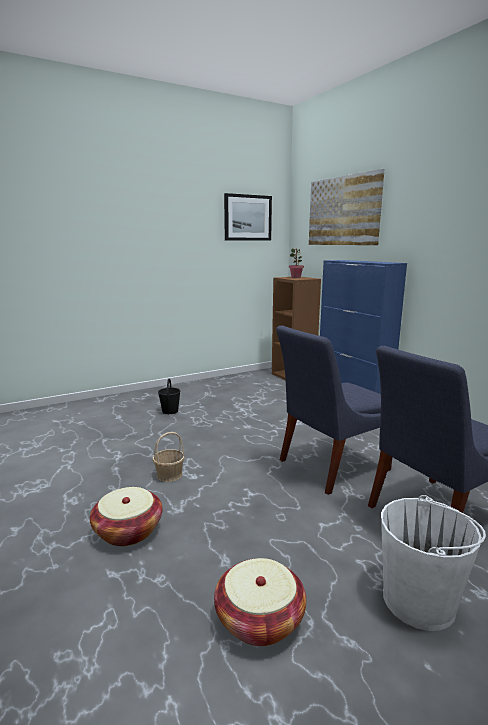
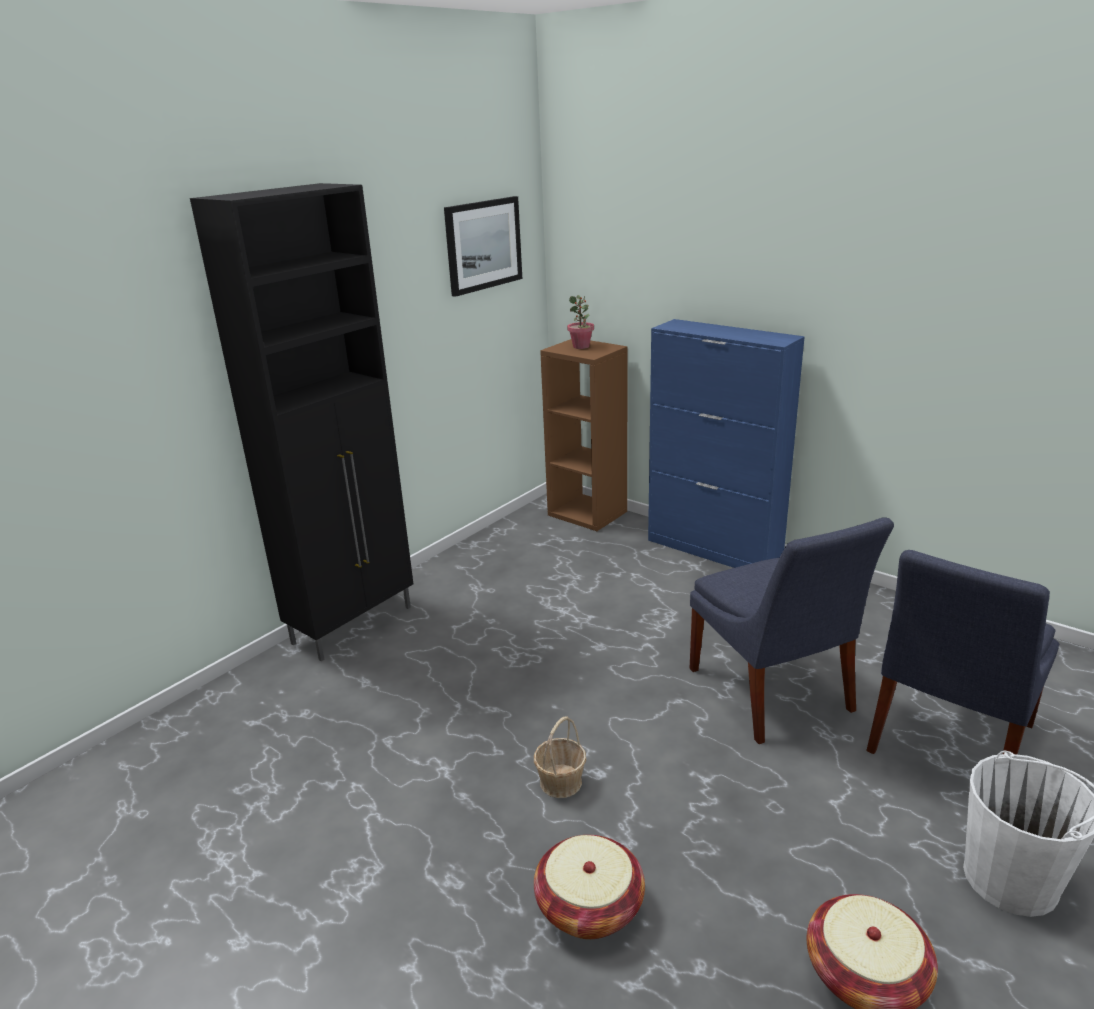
camera: 20 degrees left, 10 degrees up
black bucket [158,379,181,414] -> none
blue chair [276,325,392,495] -> blue chair turned 60 degrees counterclockwise [689,517,894,744]
picture [309,169,384,245] -> none
none -> black cabinet [190,183,413,661]

